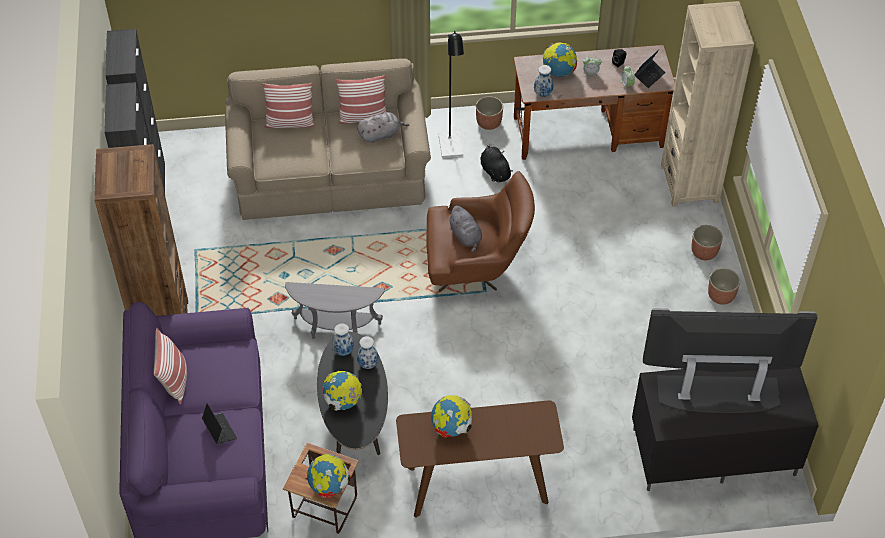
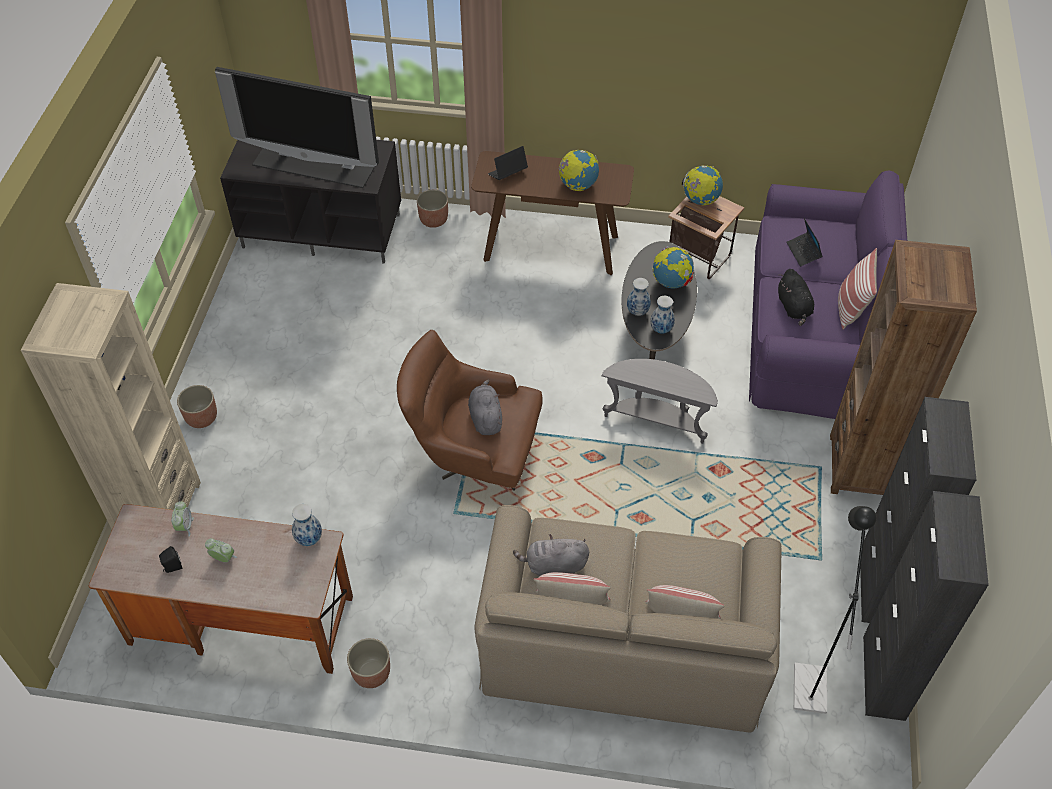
camera: 165 degrees left, 0 degrees up
black floor lamp [438,31,464,158] -> black floor lamp moved to [794,506,877,714]
black plush toy [481,144,513,182] -> black plush toy moved to [778,269,814,326]
globe [543,42,577,77] -> none
laptop [634,50,666,88] -> laptop moved to [488,146,528,180]
planter [708,268,740,305] -> planter moved to [417,190,448,228]

